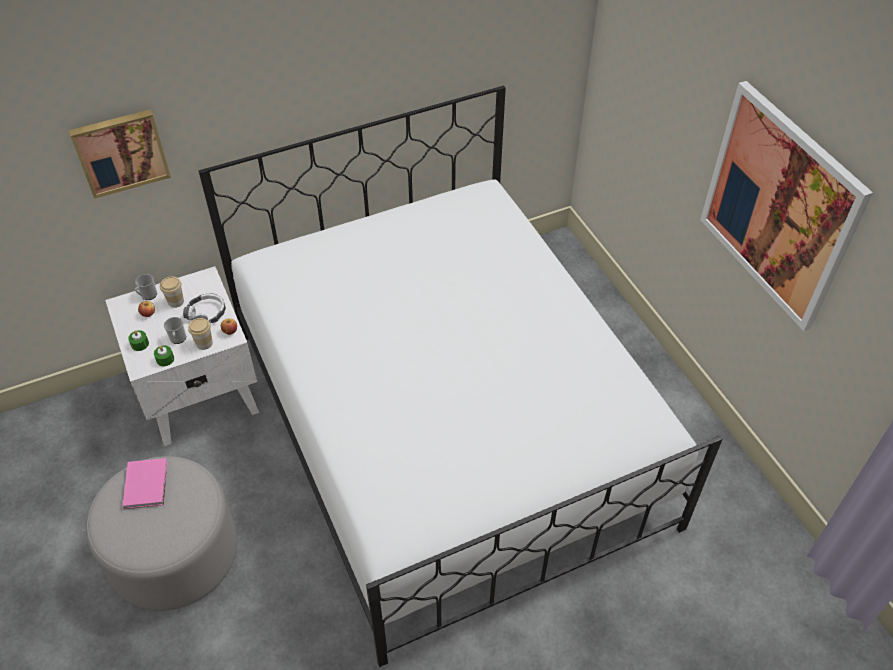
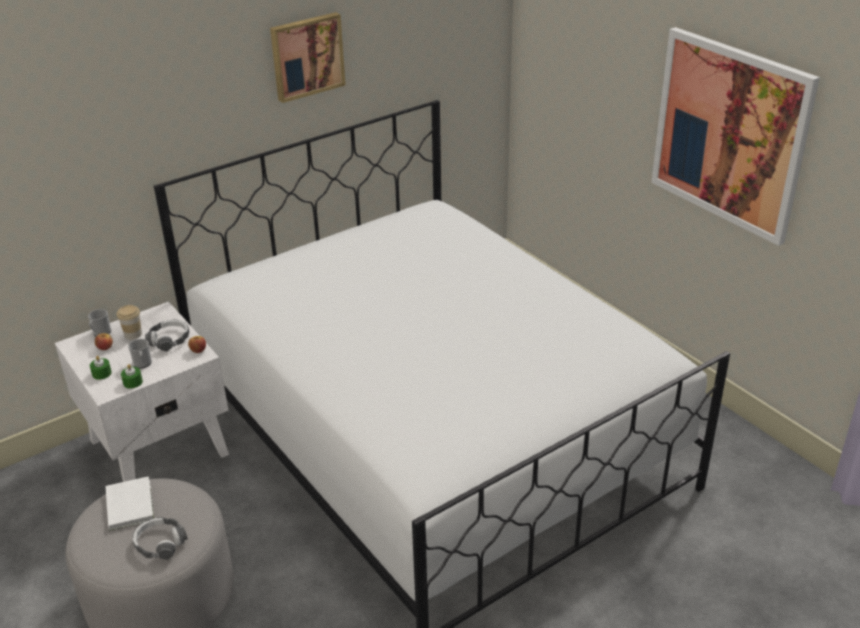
camera: 10 degrees left, 15 degrees down
picture [69,109,171,199] -> picture moved to [270,12,346,103]
pink book [123,458,168,509] -> white book [106,476,154,531]
cup [188,318,213,350] -> none
none -> headphones [133,517,188,560]

